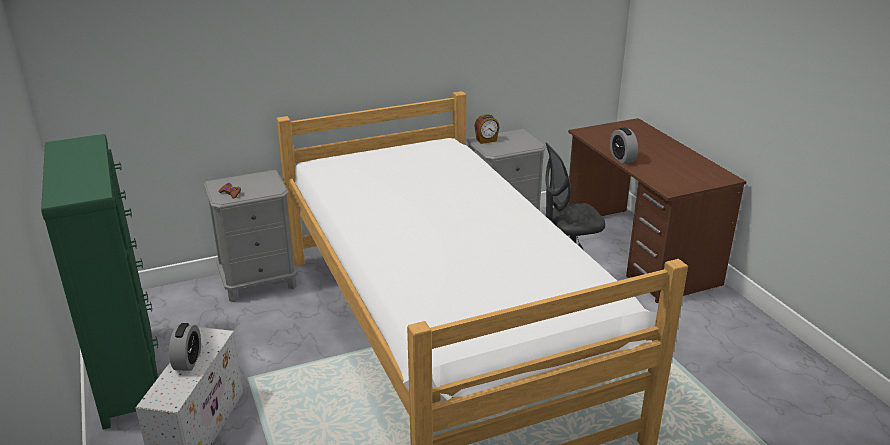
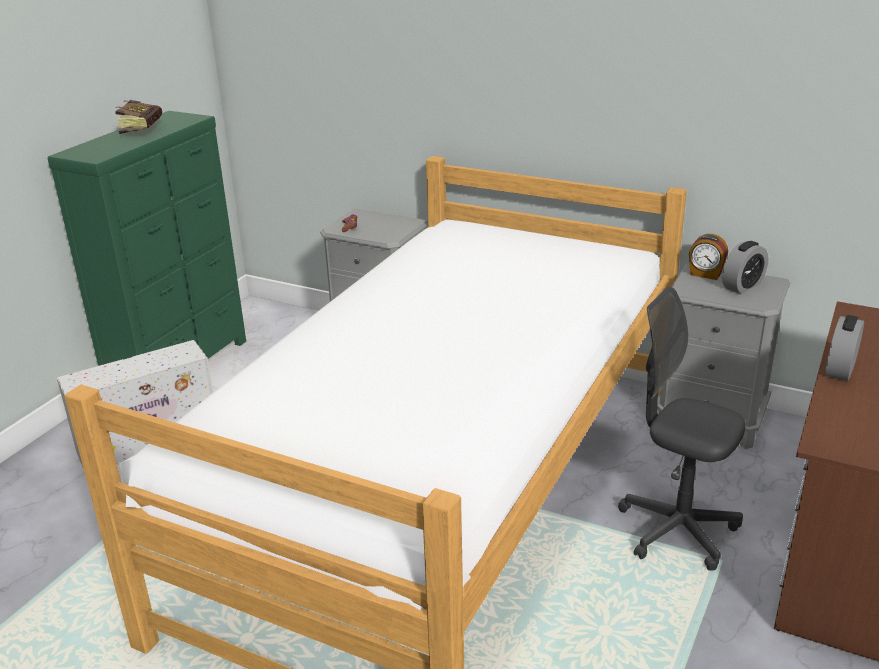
camera: 50 degrees right, 0 degrees up
alarm clock [169,323,201,371] -> alarm clock moved to [722,241,769,294]
none -> book [115,100,162,134]

